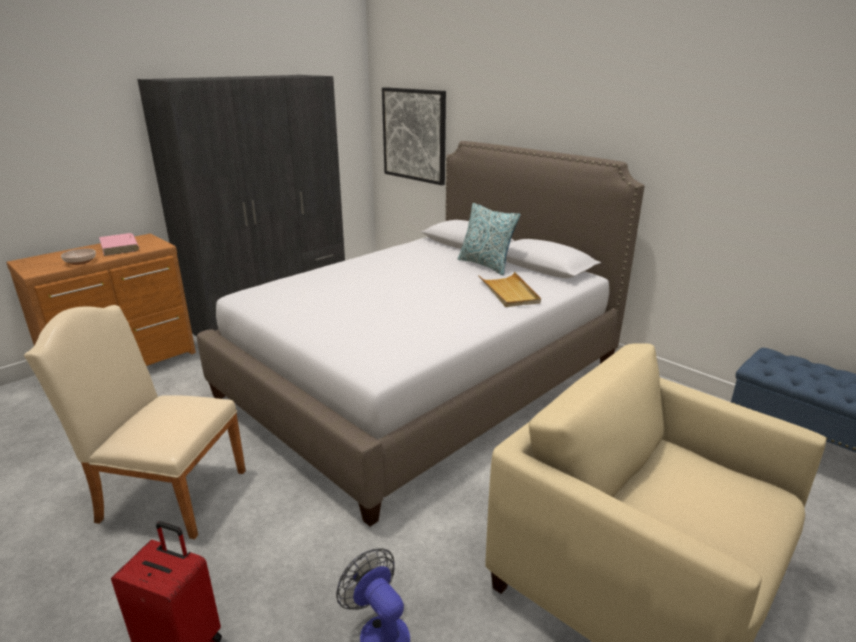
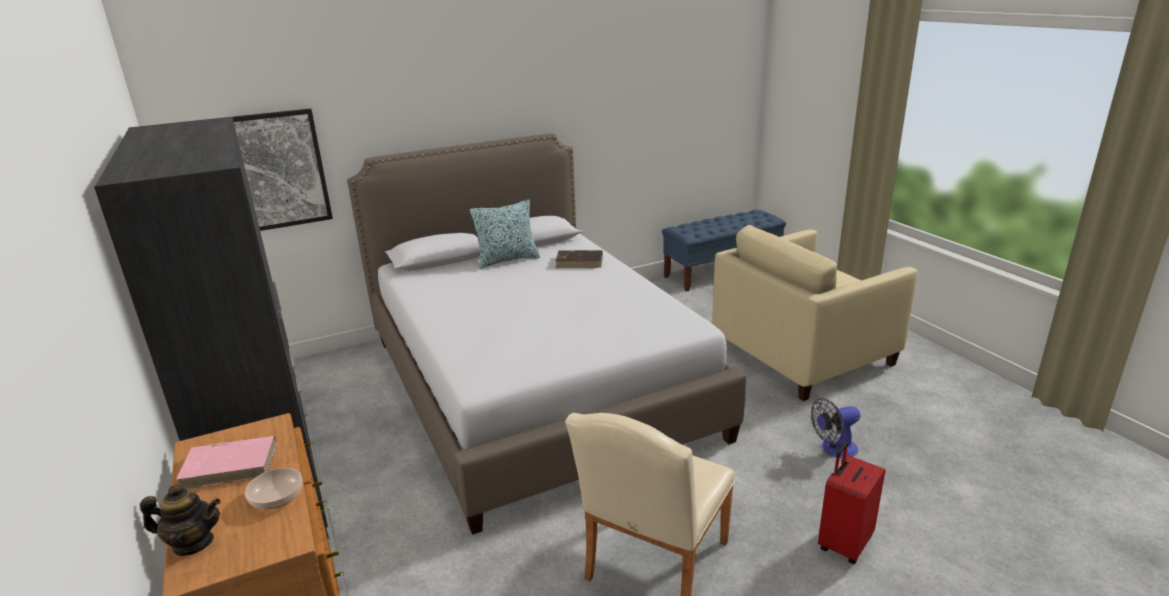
camera: 70 degrees left, 0 degrees up
beige tray [478,272,541,307] -> brown book [555,250,603,268]
none -> teapot [140,484,221,556]

